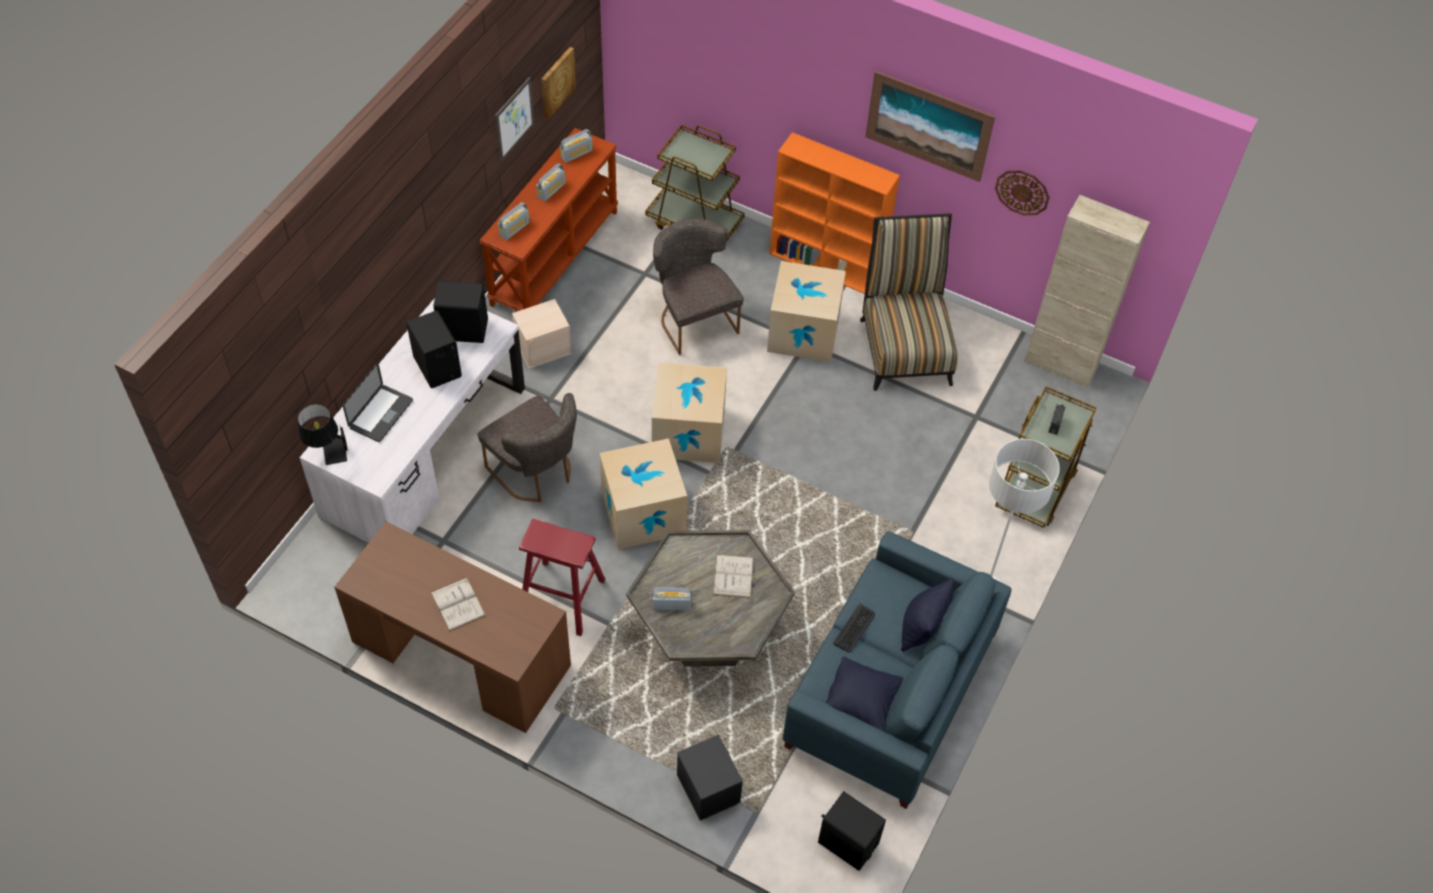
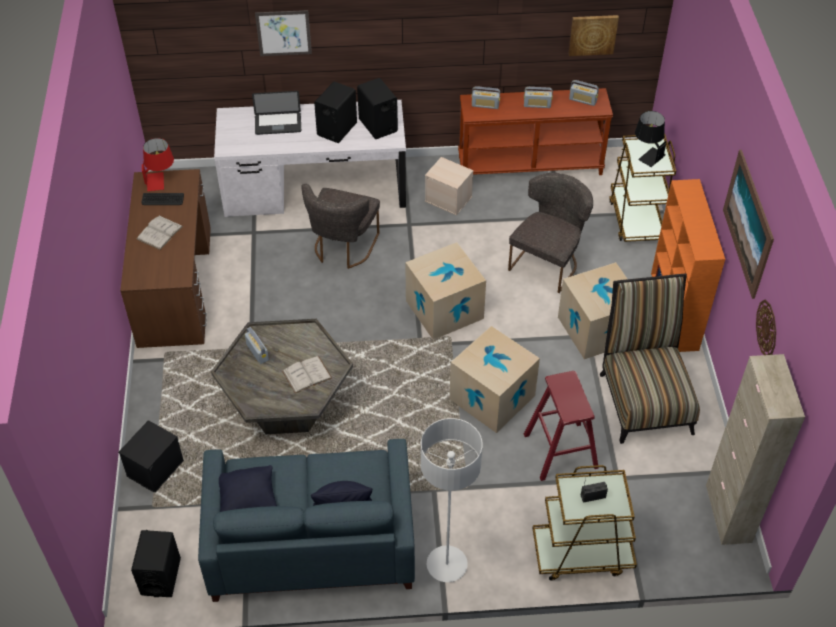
camera: 60 degrees right, 5 degrees down
black table lamp [298,404,348,465] -> black table lamp moved to [635,111,666,167]
picture [495,77,534,162] -> picture moved to [255,10,312,56]
red stool [519,519,606,636] -> red stool moved to [524,371,599,481]
cardboard box [600,438,687,550] -> cardboard box moved to [450,326,540,433]
keyboard [833,604,875,652] -> keyboard moved to [142,193,184,205]
chair [860,213,958,391] -> chair turned 60 degrees counterclockwise [600,273,700,444]
none -> red table lamp [142,138,174,191]

